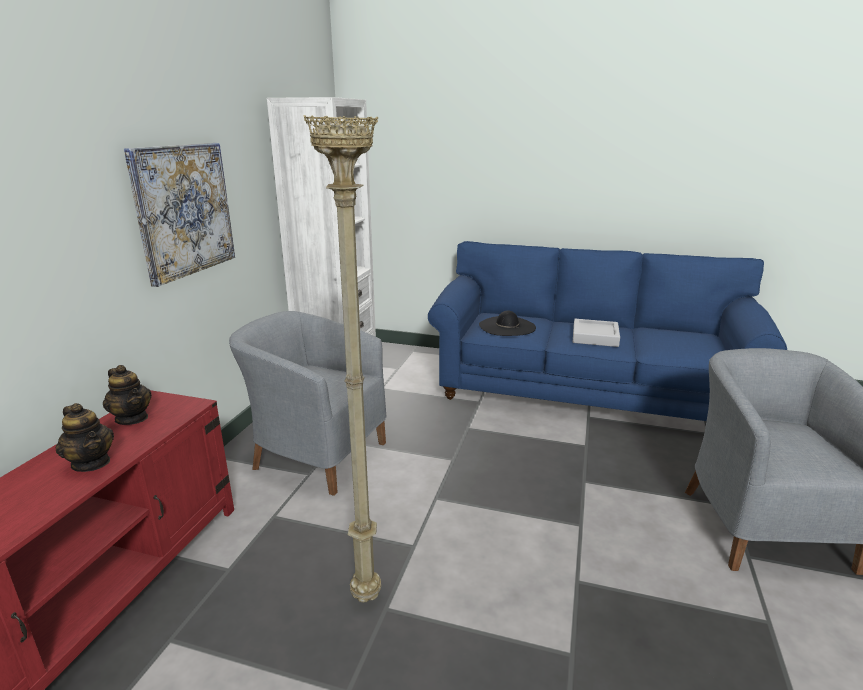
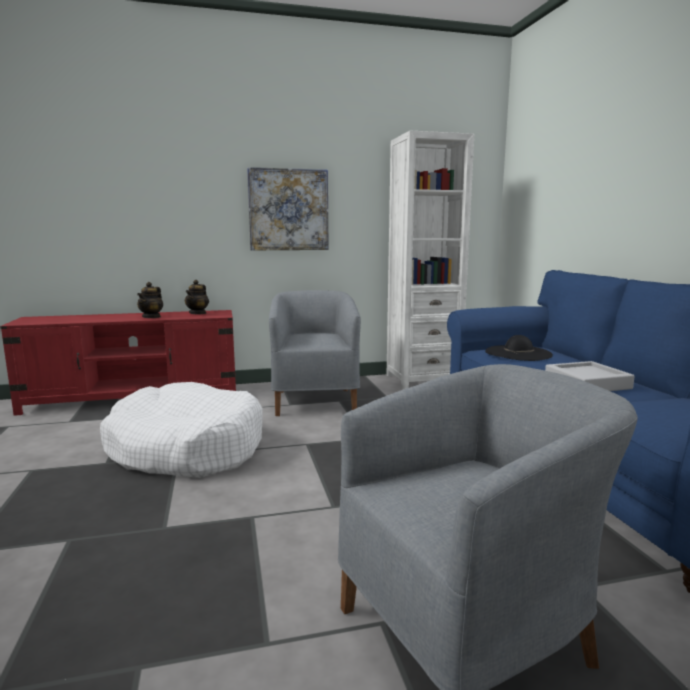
camera: 60 degrees right, 10 degrees down
beige floor lamp [303,115,381,603] -> white dog bed [100,382,263,478]

